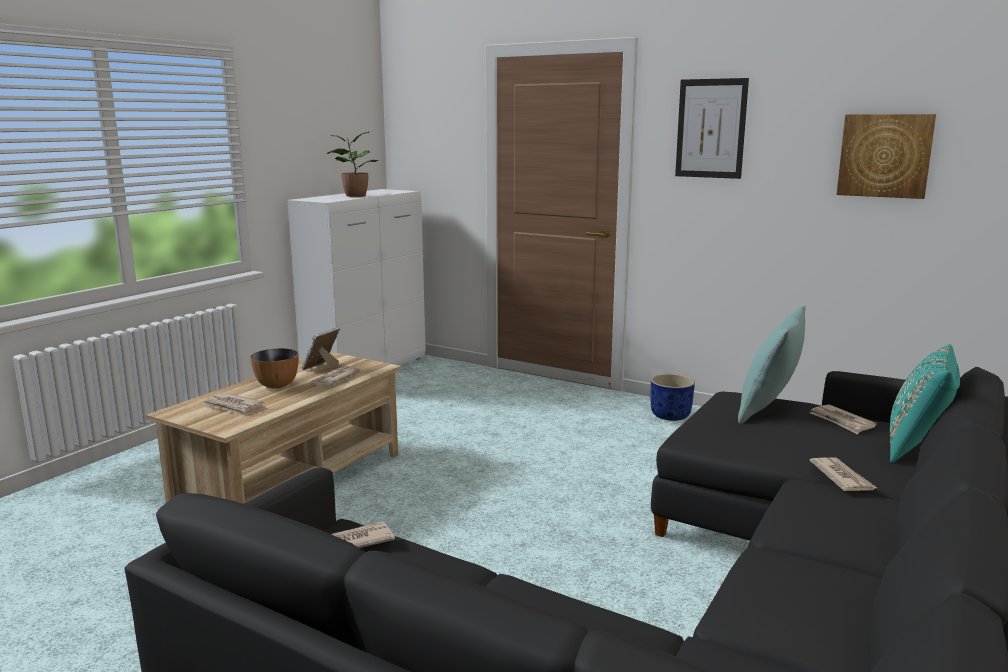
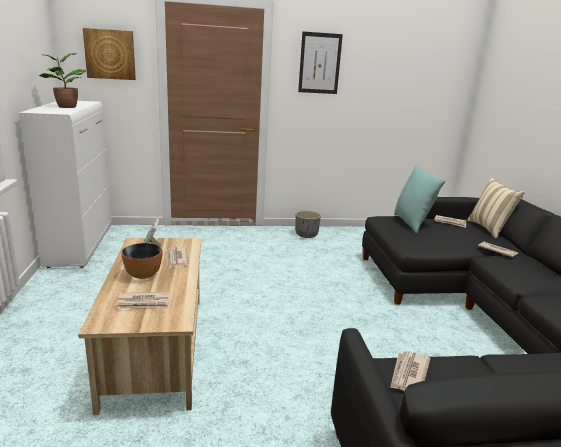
camera: 40 degrees left, 5 degrees up
blue planter [651,374,695,421] -> grey planter [295,211,321,238]
picture [837,114,936,199] -> picture moved to [83,28,136,80]
turquoise pillow [890,344,960,463] -> beige pillow [467,178,525,239]

